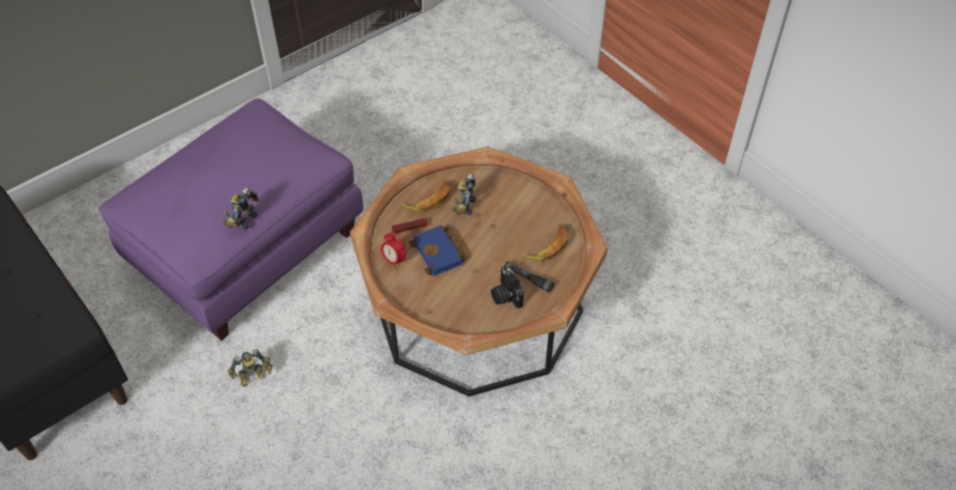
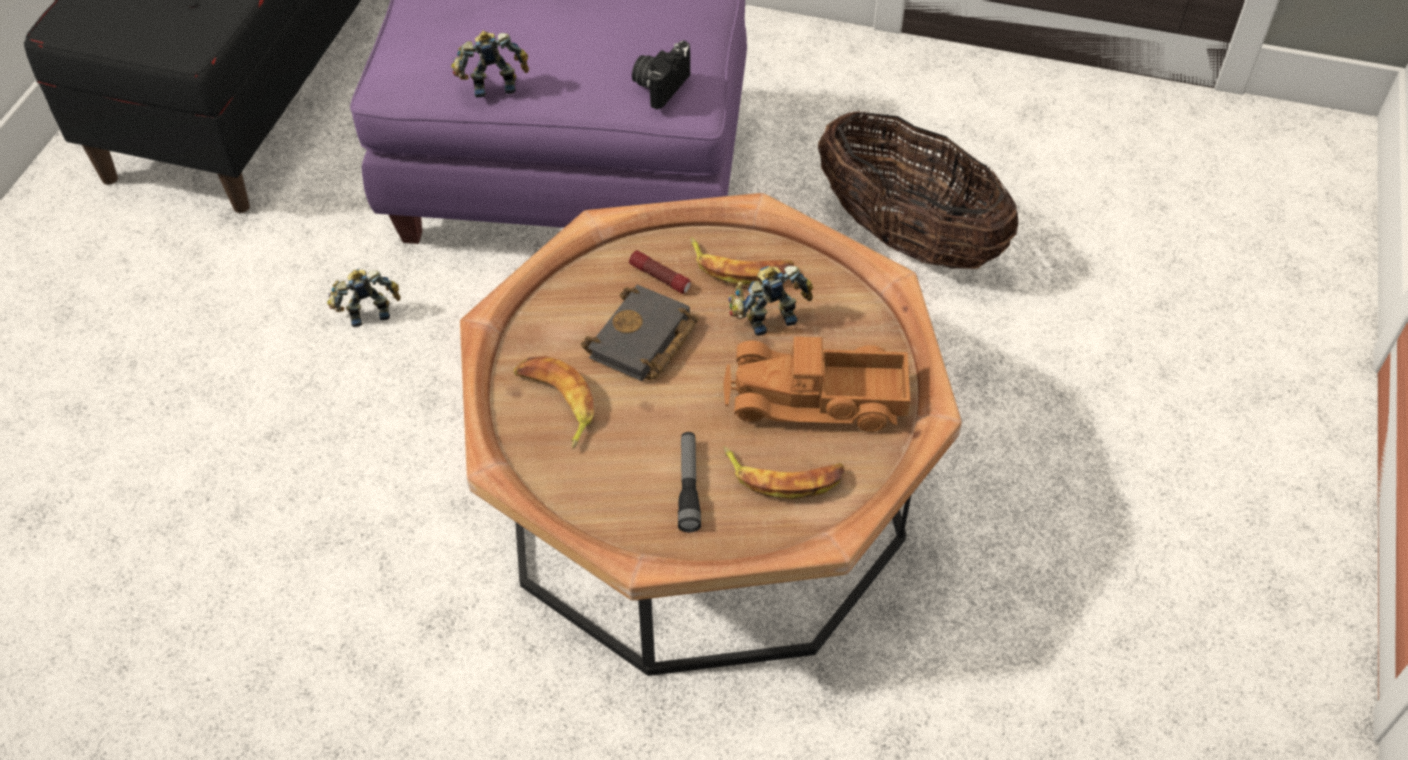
camera: 55 degrees right, 0 degrees up
toy robot [228,348,272,387] -> toy robot turned 135 degrees clockwise [327,269,401,327]
alarm clock [381,232,406,269] -> none
blue book [409,225,467,276] -> black book [581,285,699,381]
camera [491,266,524,308] -> camera moved to [632,40,690,109]
none -> banana [513,356,594,449]
none -> toy truck [723,336,910,432]
none -> basket [818,110,1018,269]

